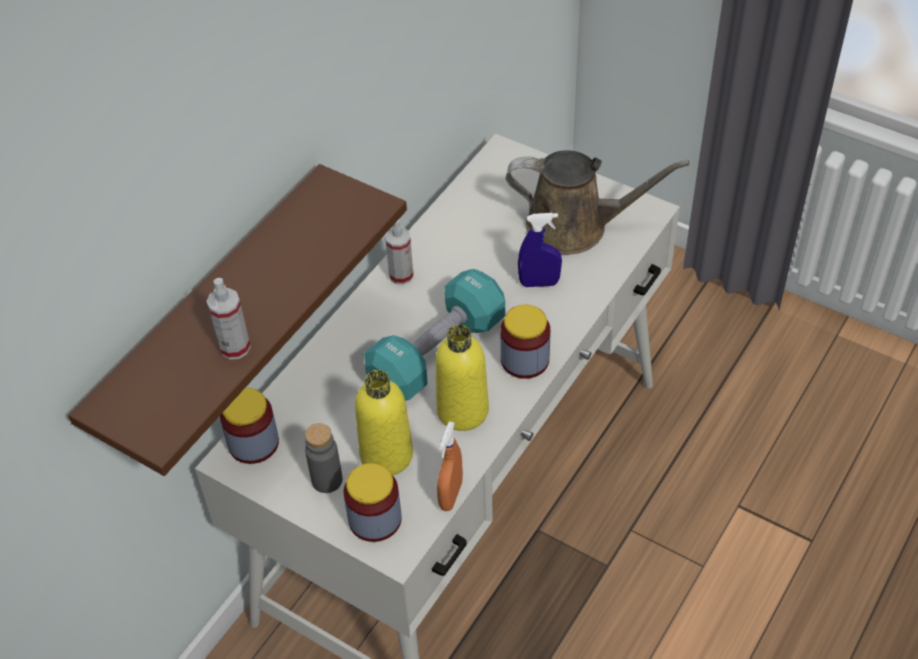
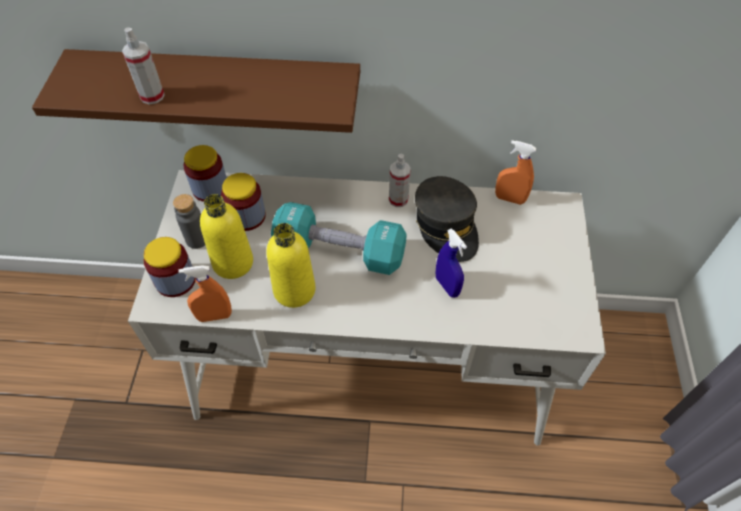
camera: 60 degrees right, 5 degrees up
jar [500,305,550,379] -> jar moved to [221,173,266,231]
brown watering can [506,150,689,255] -> none
none -> grey cap [415,176,479,262]
none -> orange spray bottle [495,140,536,205]

